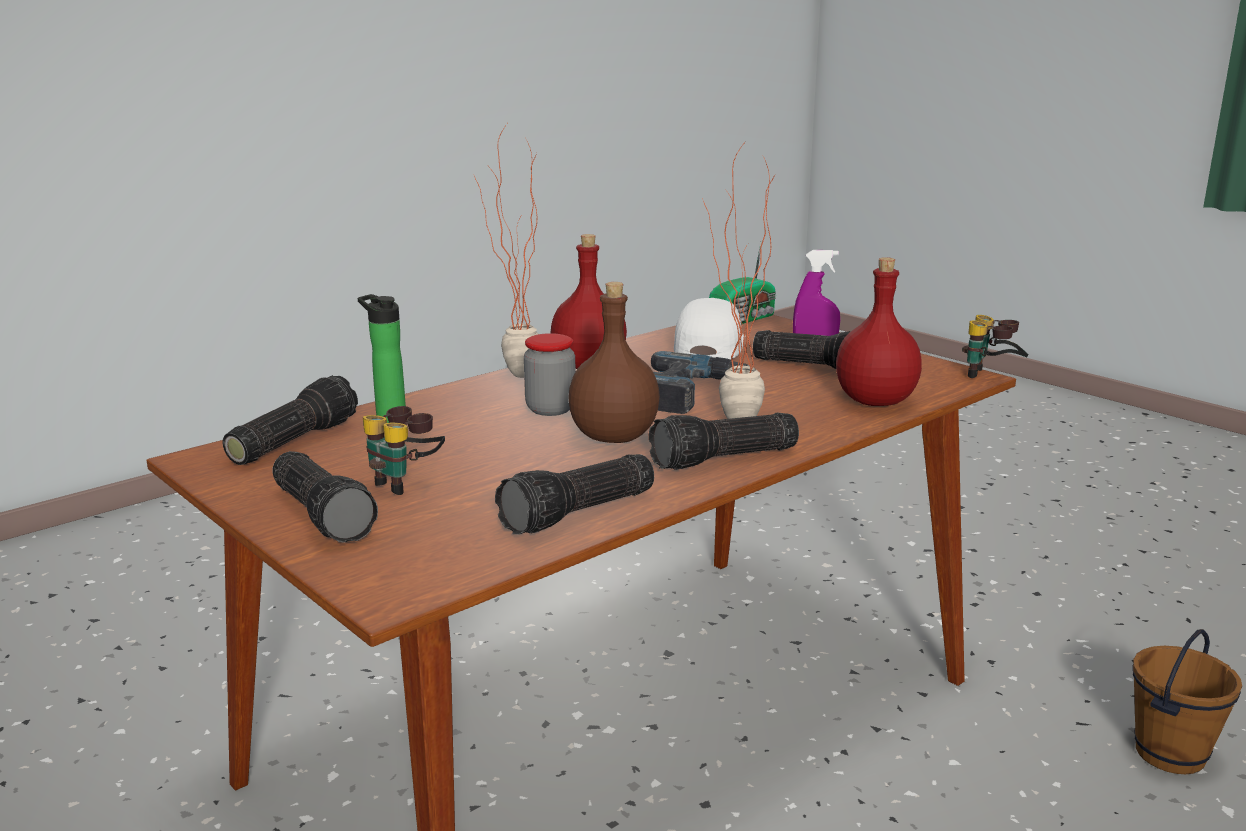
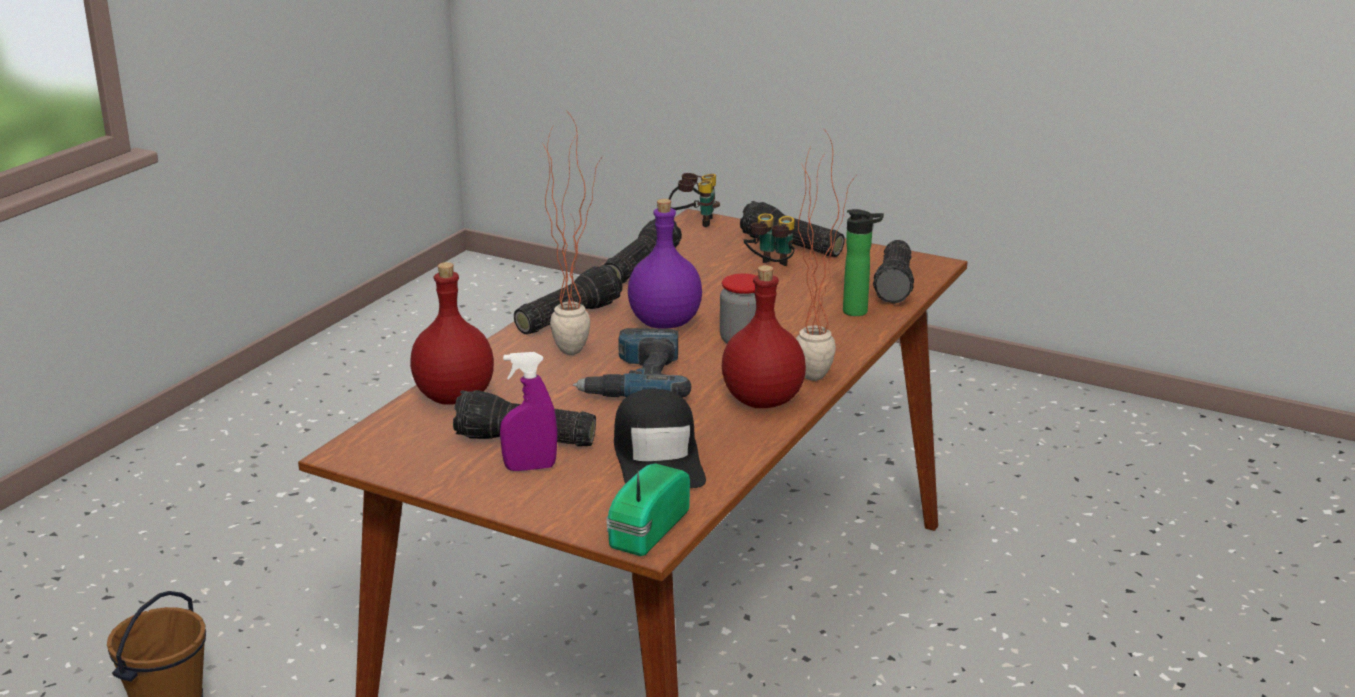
camera: 160 degrees right, 5 degrees up
brown bottle [568,282,660,443] -> purple bottle [628,199,702,329]
white cap [674,298,744,359] -> black cap [614,389,706,488]
binoculars [962,315,1029,378] -> binoculars moved to [669,173,720,227]

